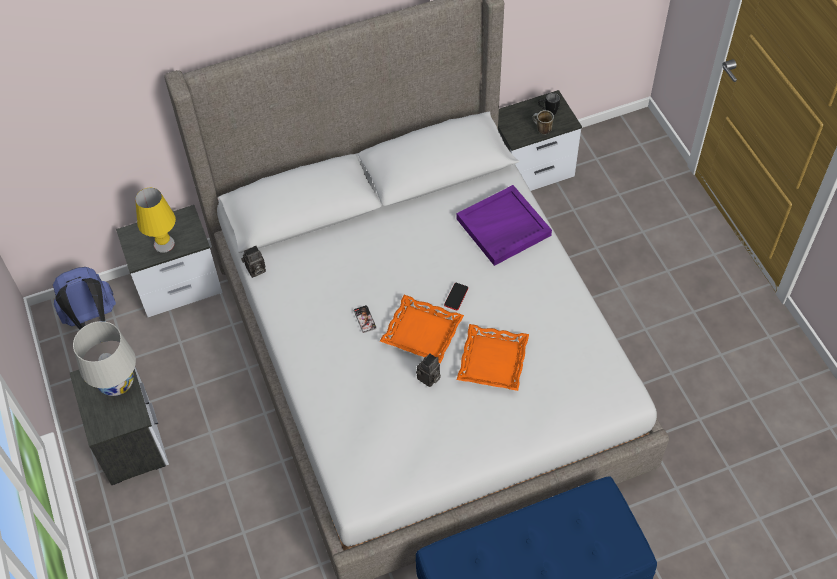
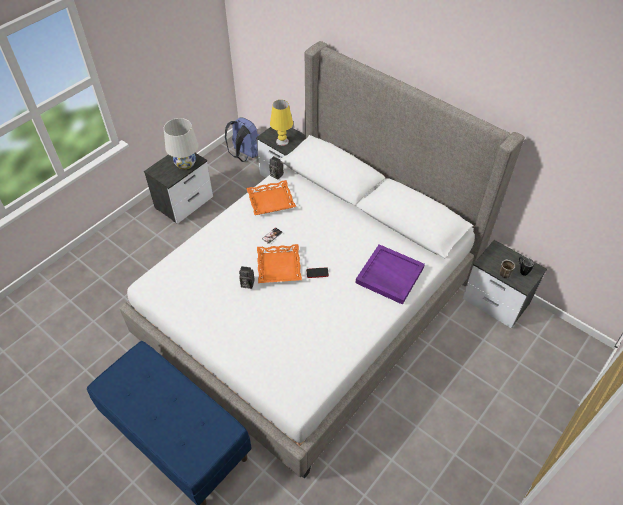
camera: 60 degrees right, 5 degrees down
orange tray [457,324,529,391] -> orange tray moved to [246,180,296,215]

